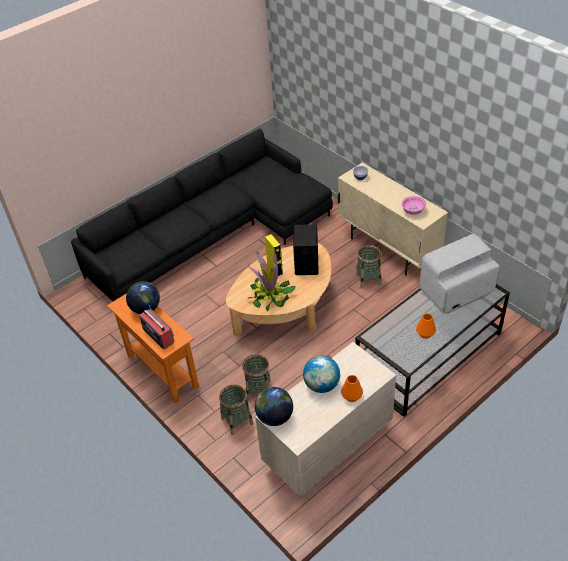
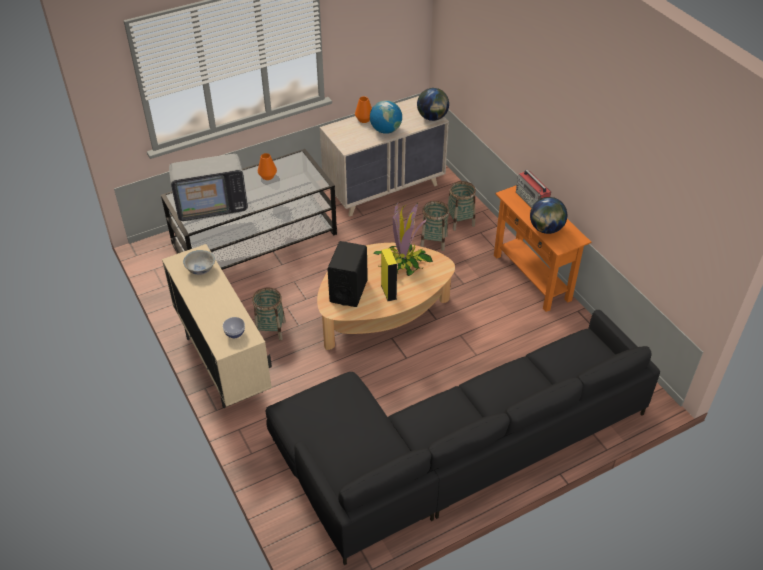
camera: 170 degrees left, 0 degrees up
pink bowl [401,196,426,215] -> white bowl [183,250,215,275]

